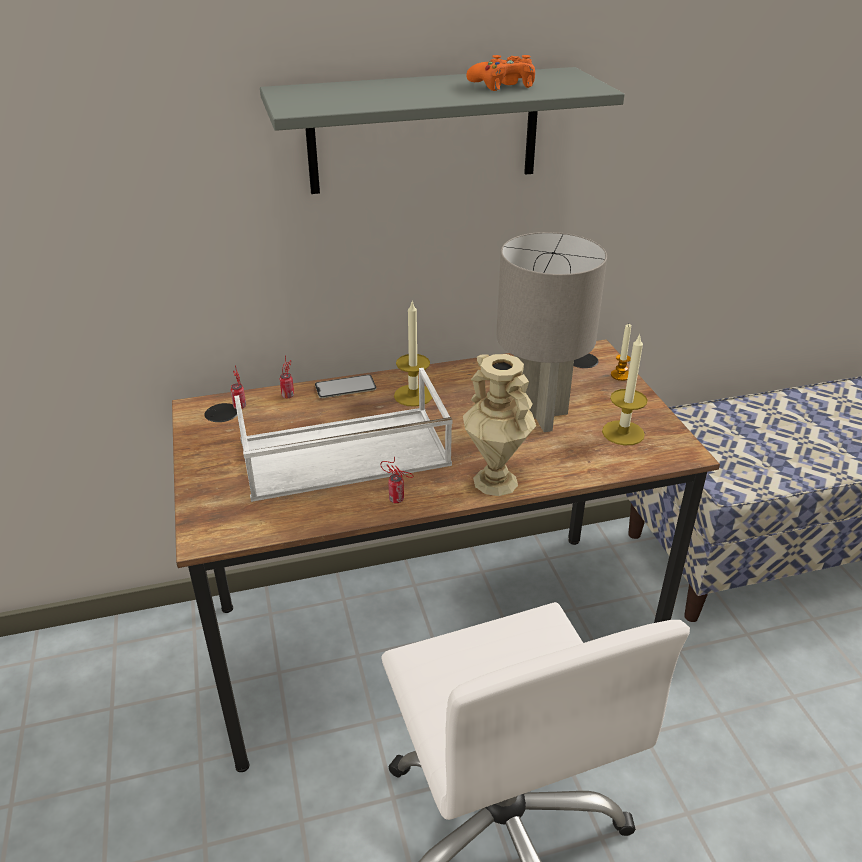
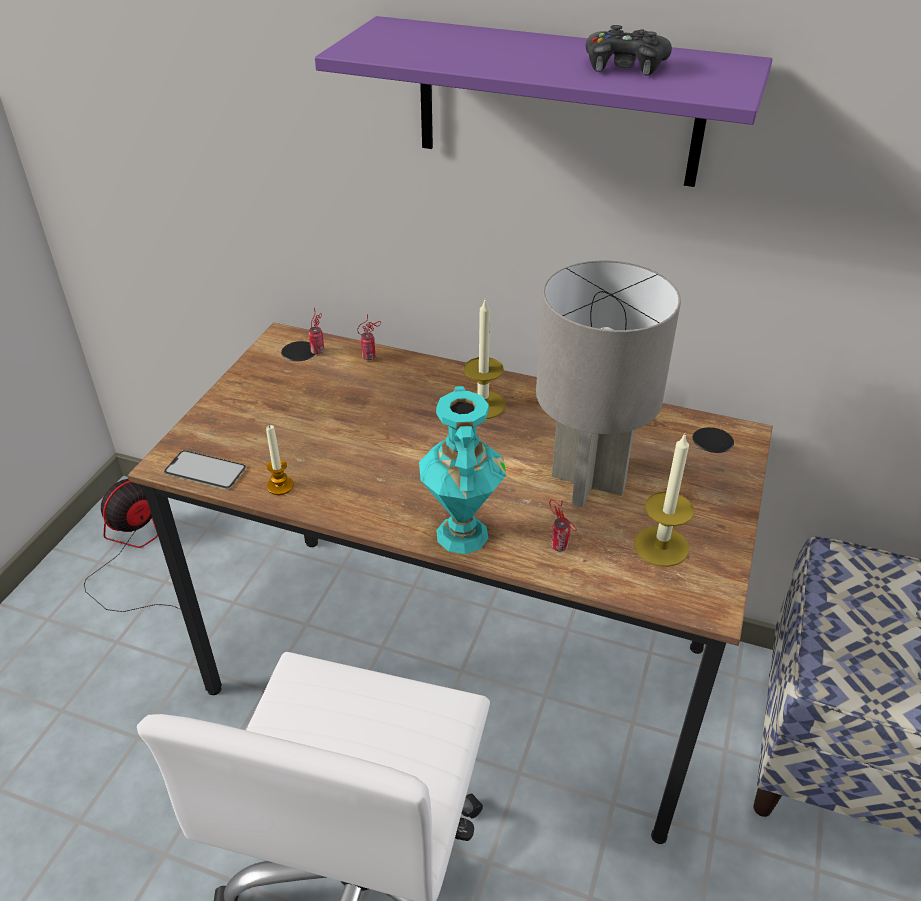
camera: 35 degrees right, 5 degrees up
white tray [234,368,453,502] -> none
grey shelf [260,67,625,194] -> purple shelf [315,16,773,187]
phone [315,375,376,398] -> phone moved to [164,450,246,490]
can [381,457,413,503] -> can moved to [549,499,576,551]
beige vase [463,354,536,496] -> turquoise vase [419,386,506,554]
orange game controller [466,55,535,91] -> black game controller [586,25,672,76]
candle [611,324,631,381] -> candle moved to [266,425,294,495]
none -> fan [84,479,180,612]

